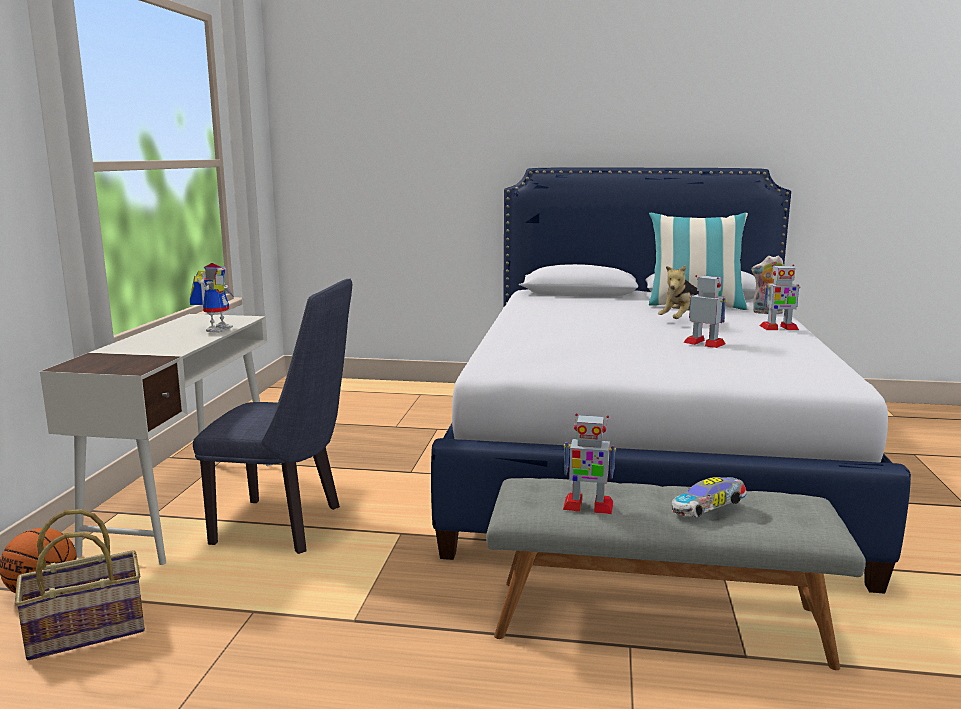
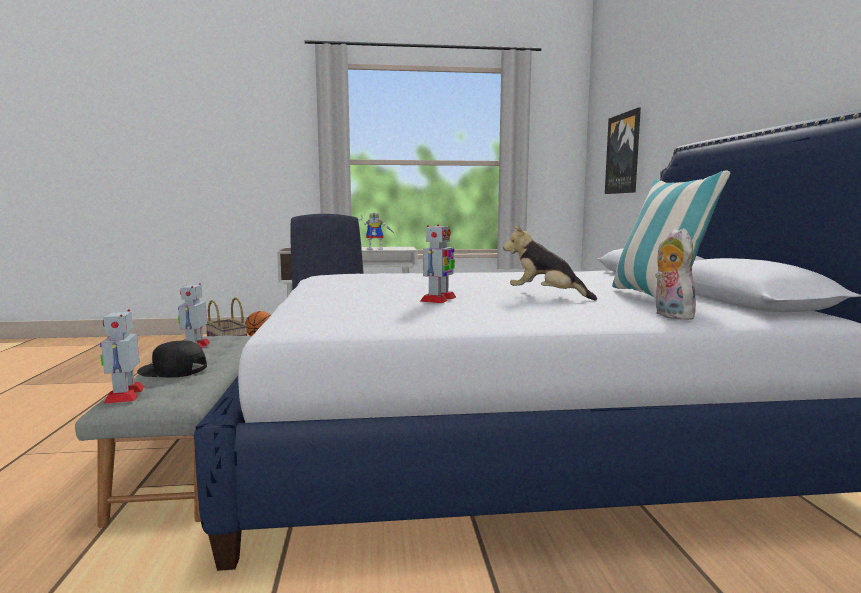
camera: 75 degrees right, 5 degrees down
toy car [672,477,747,518] -> black cap [137,340,207,378]
toy robot [760,265,800,330] -> toy robot moved to [100,309,144,404]
none -> picture [605,107,641,194]

